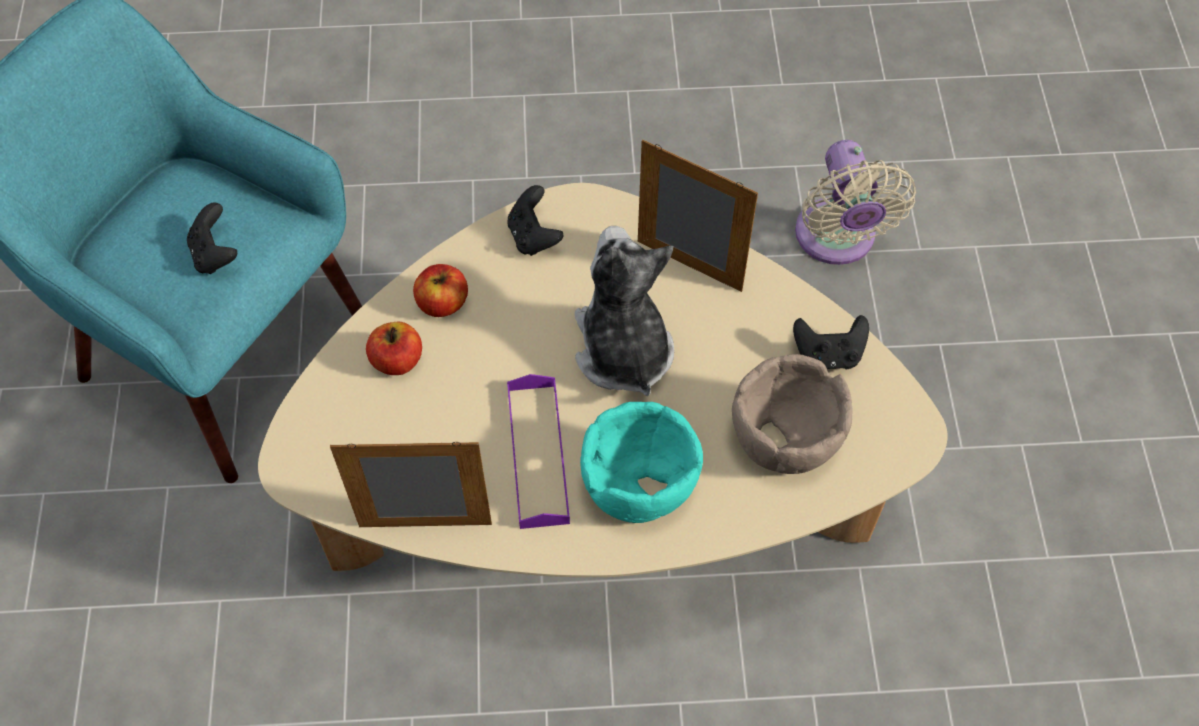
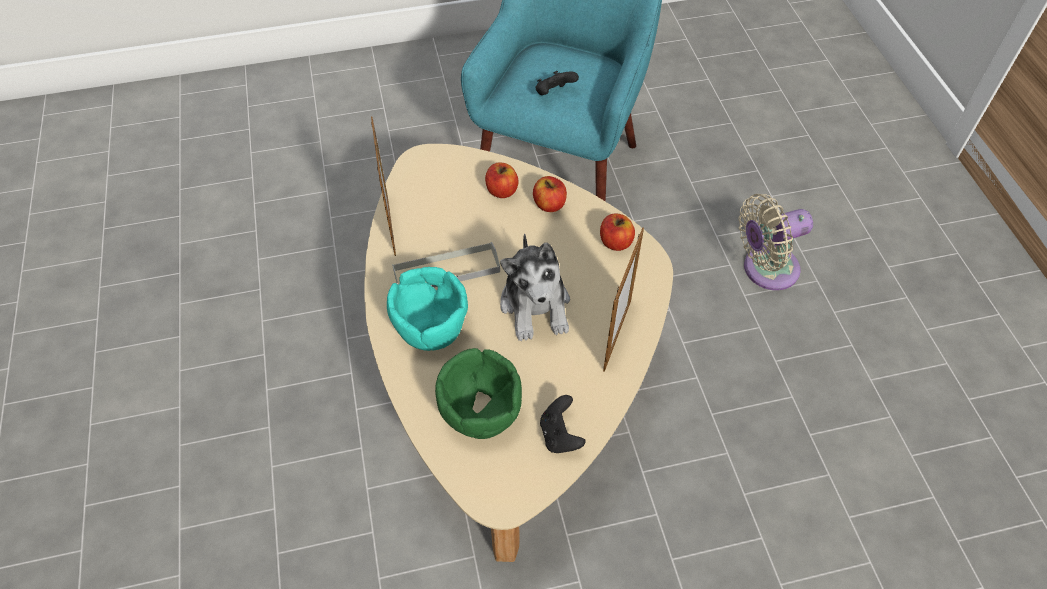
camera: 80 degrees right, 5 degrees down
purple tray [507,374,570,529] -> grey tray [392,242,500,288]
black game controller [508,185,563,256] -> apple [600,213,635,251]
plush toy [575,226,674,396] -> plush toy turned 105 degrees clockwise [500,233,570,341]
brown bowl [732,354,853,474] -> green bowl [435,348,522,439]
beige fan [795,140,916,265] -> beige fan moved to [739,194,813,290]

